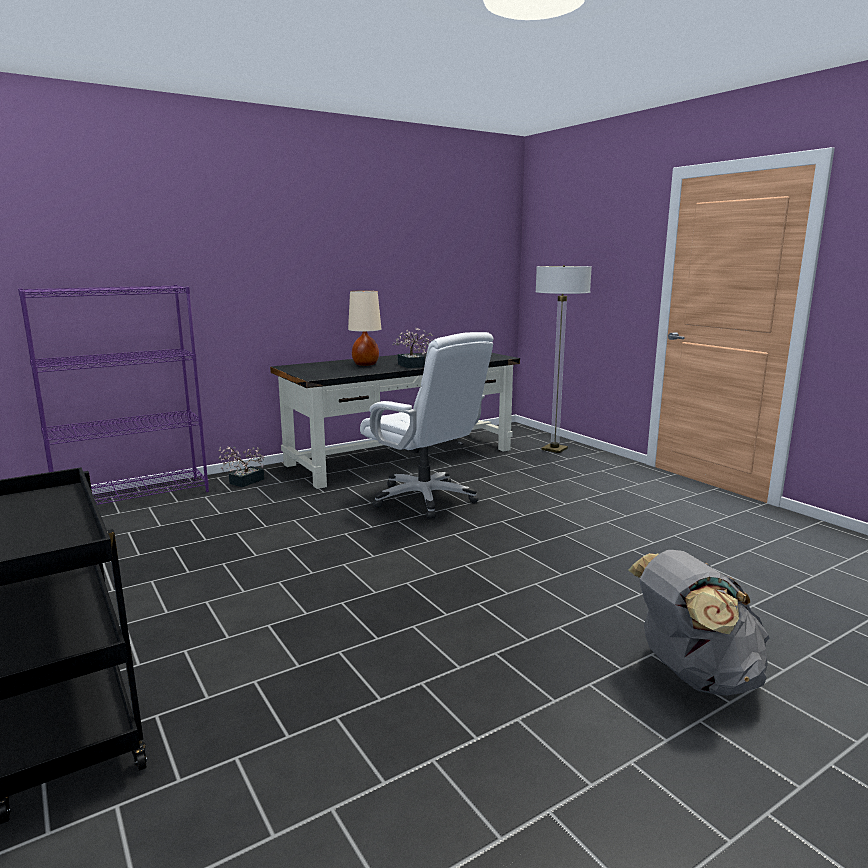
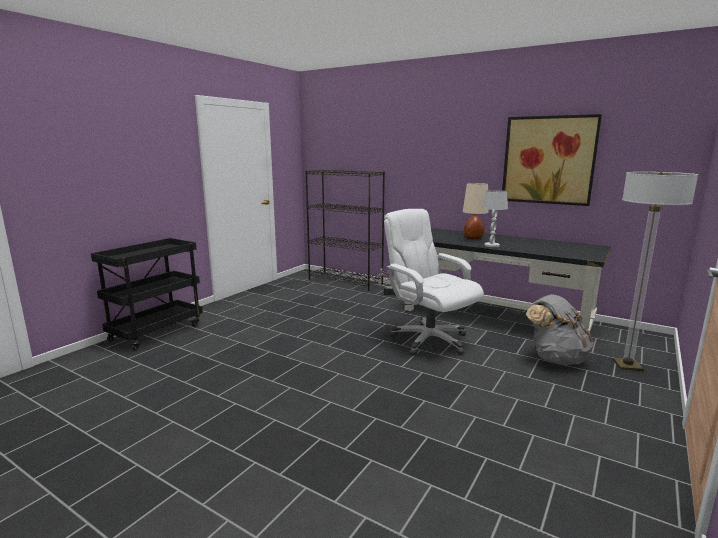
camera: 65 degrees right, 0 degrees up
purple bookcase [18,285,209,505] -> black bookcase [305,169,385,291]
white office chair [360,332,493,519] -> white office chair turned 120 degrees clockwise [384,209,484,355]
potted plant [392,328,433,368] -> white table lamp [482,190,508,247]
grey backpack [628,550,769,695] -> grey backpack moved to [526,294,594,365]
none -> picture [502,114,602,206]

